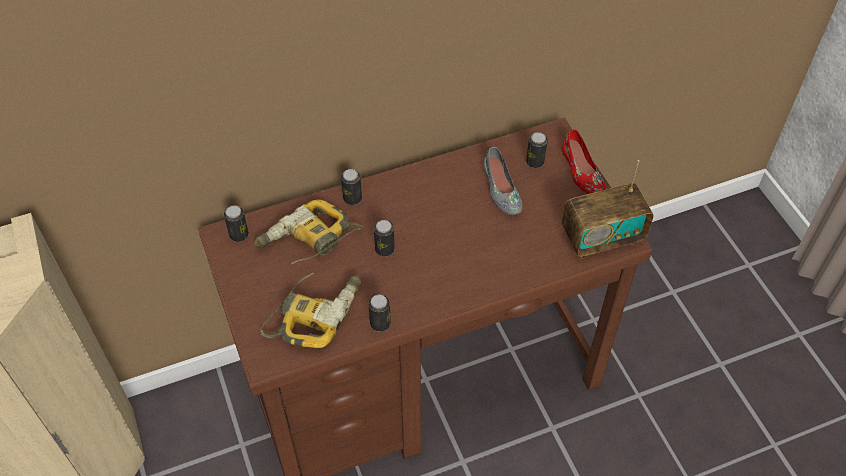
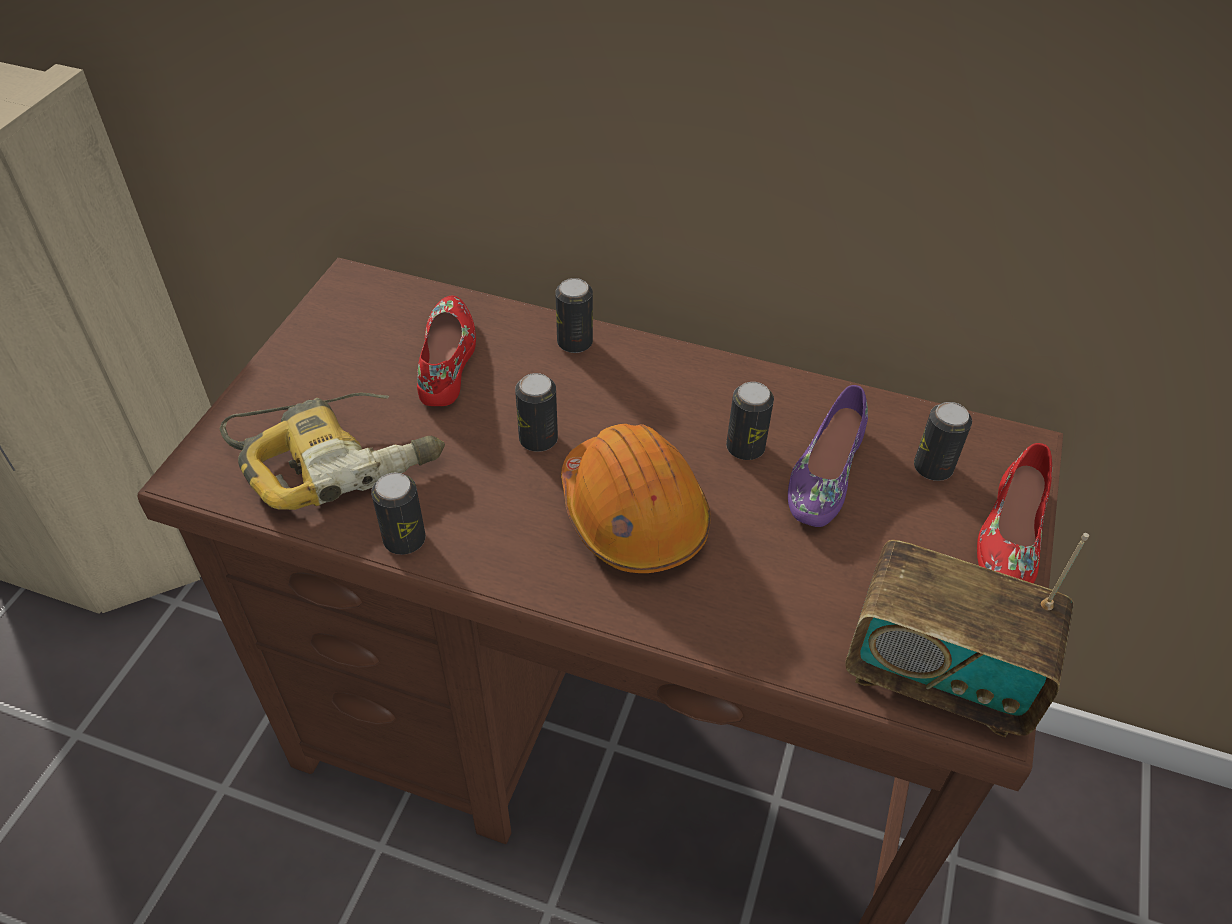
camera: 40 degrees right, 5 degrees down
can [224,205,249,242] -> can moved to [726,382,774,460]
power drill [254,199,364,264] -> red shoe [417,296,476,406]
grey shoe [483,147,523,215] -> purple shoe [788,385,868,527]
none -> orange hard hat [561,424,711,573]

